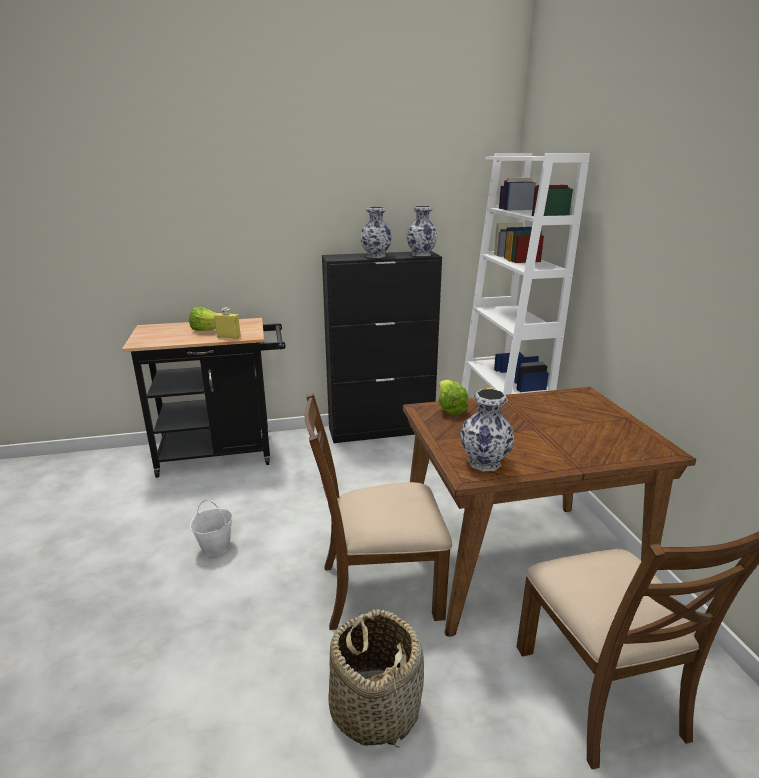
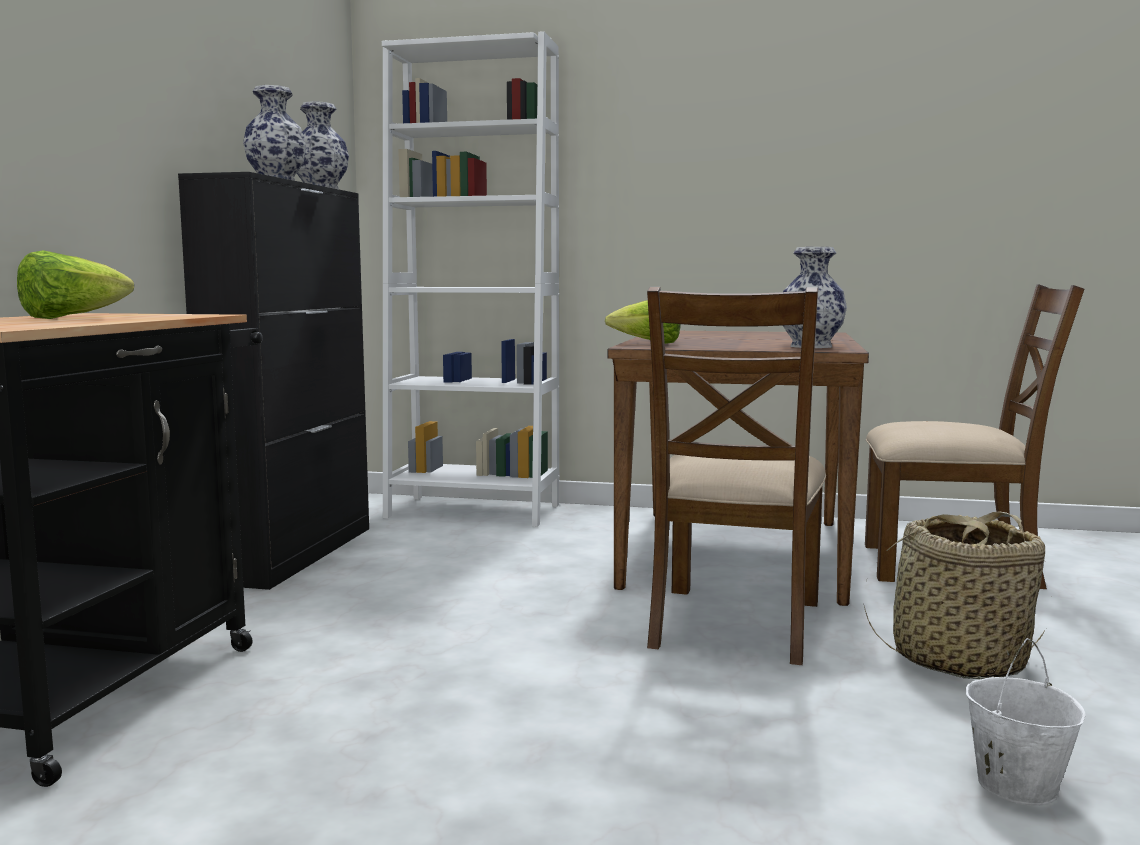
camera: 65 degrees left, 15 degrees down
white bucket [190,500,233,557] -> white bucket moved to [966,638,1086,806]
yellow bottle [214,307,241,339] -> none

